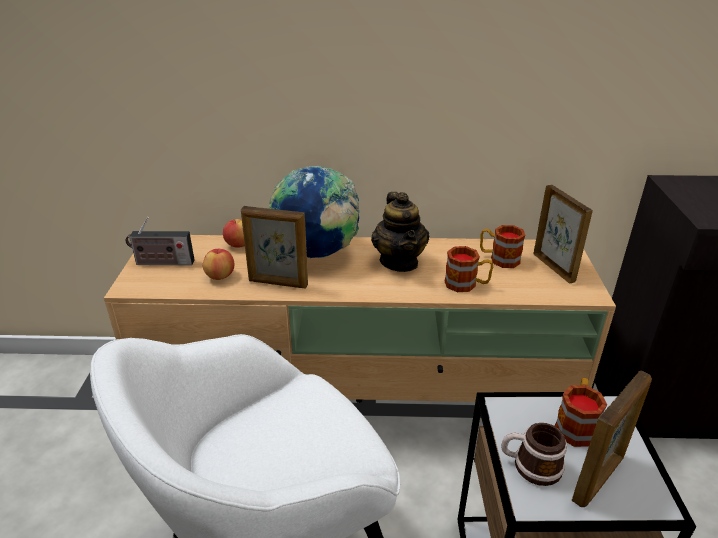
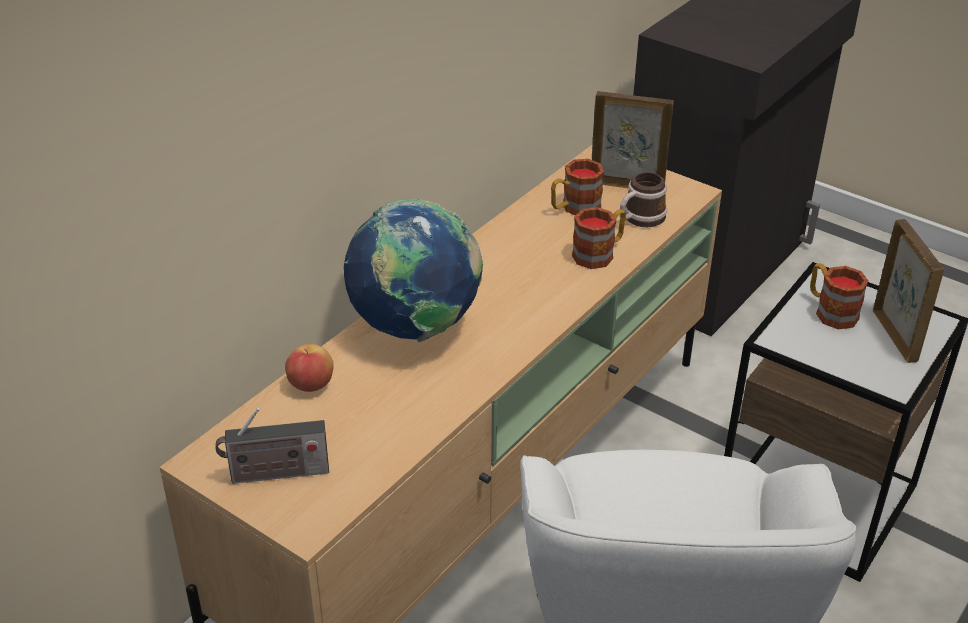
camera: 55 degrees left, 5 degrees up
radio [125,217,195,265] -> radio turned 45 degrees clockwise [216,408,329,484]
apple [202,249,234,280] -> none
picture frame [241,206,308,289] -> none
teapot [371,192,429,272] -> none
mug [501,423,567,486] -> mug moved to [620,172,667,227]

